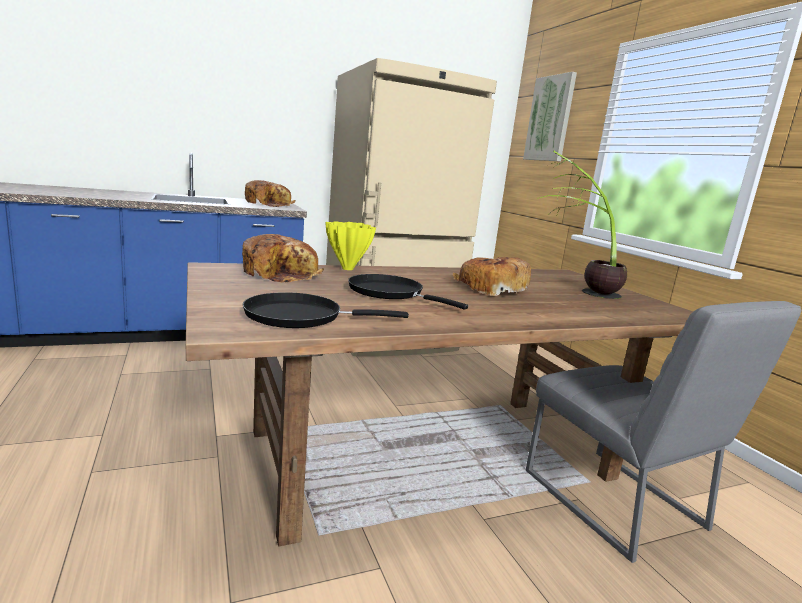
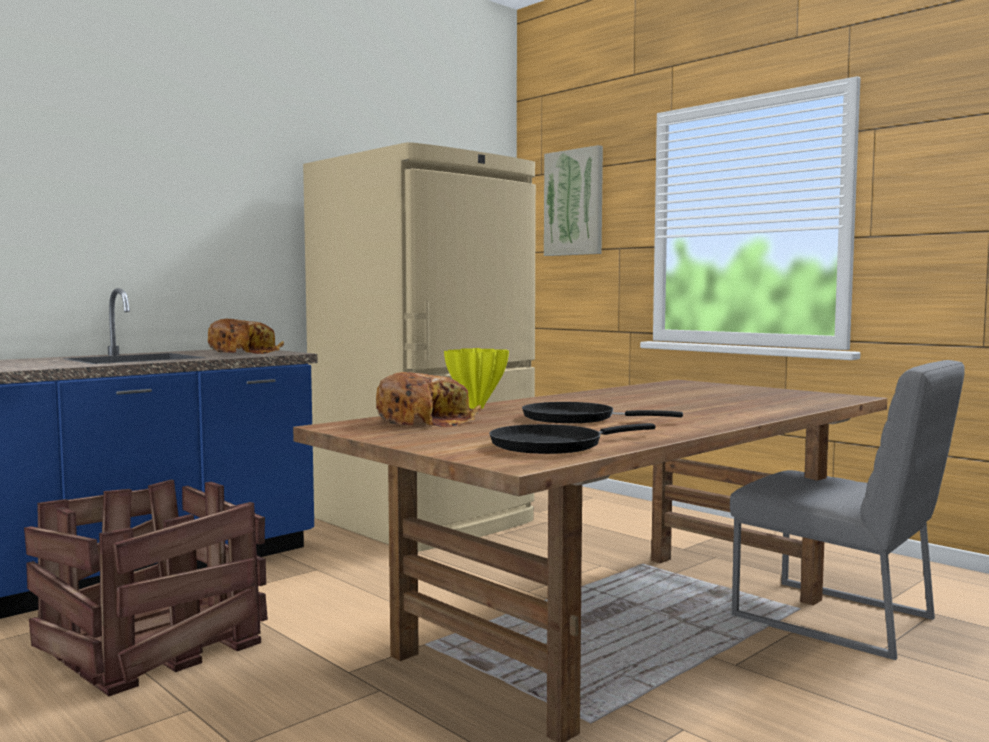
camera: 20 degrees left, 10 degrees down
bread [453,257,531,296] -> none
potted plant [537,151,627,299] -> none
none -> crate [24,480,268,696]

